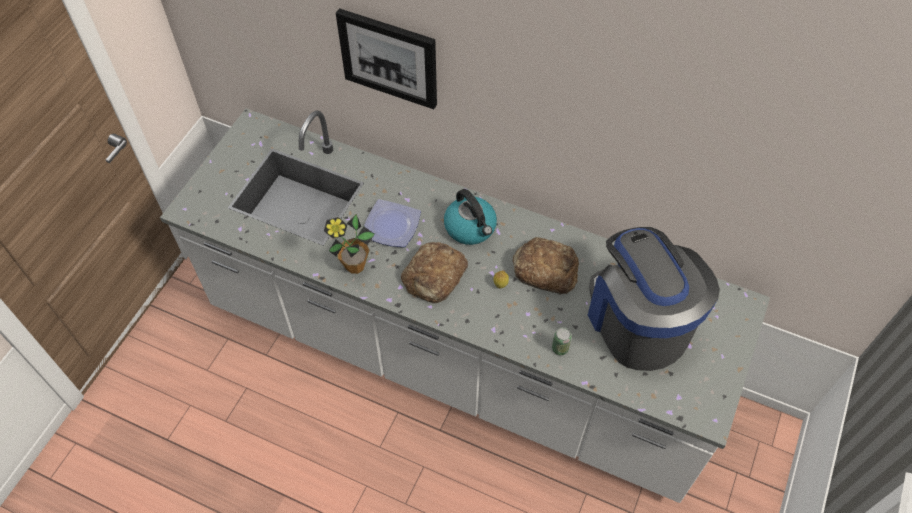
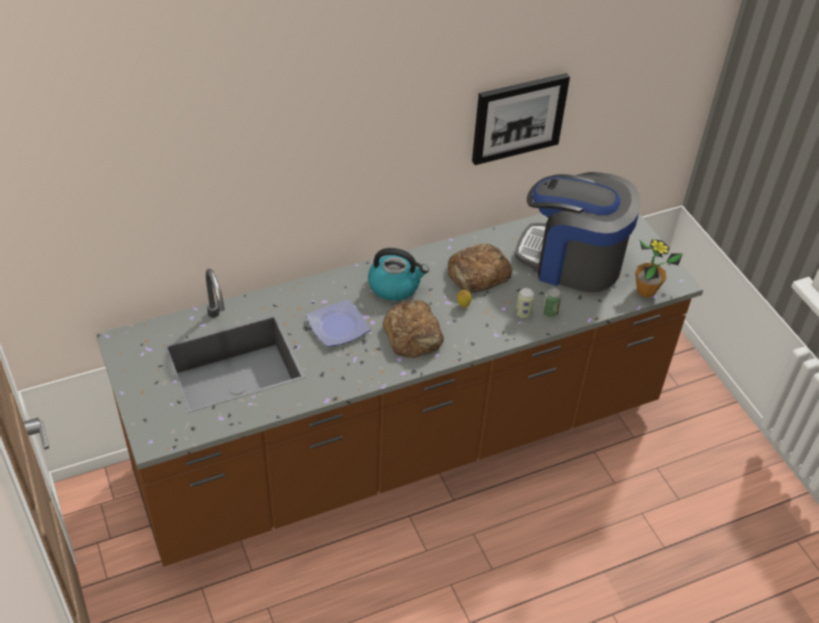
camera: 50 degrees left, 10 degrees down
white counter [160,108,770,503] -> brown counter [96,213,703,567]
potted plant [324,214,375,274] -> potted plant moved to [635,239,683,297]
picture [336,8,437,109] -> picture moved to [472,73,570,165]
none -> can [516,288,535,318]

